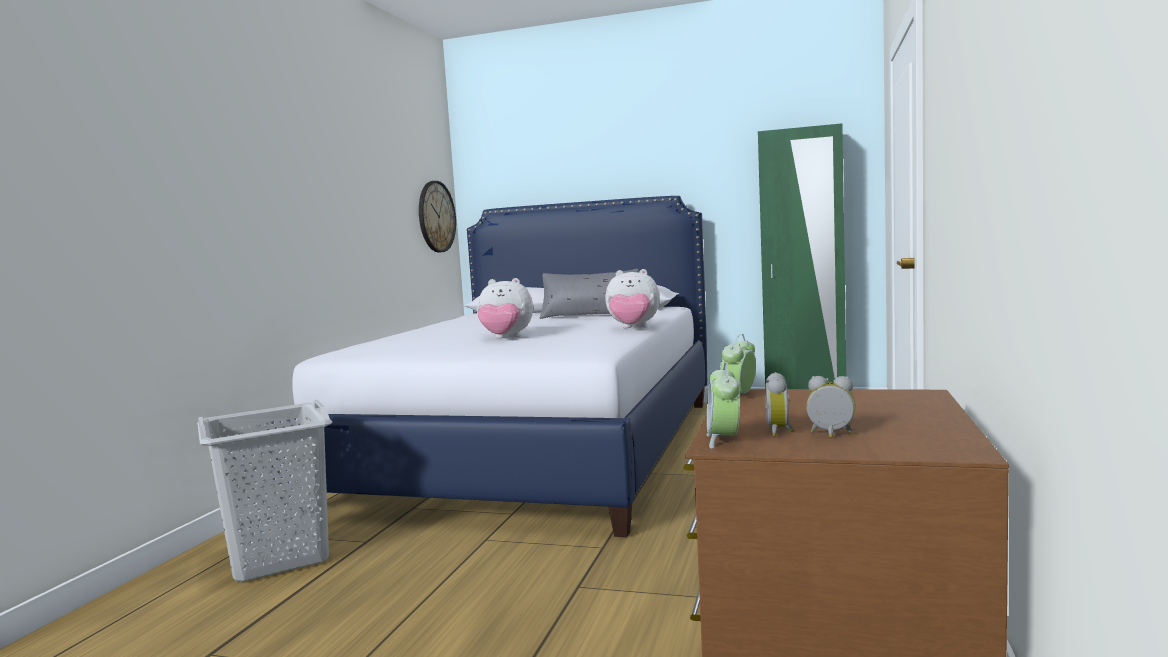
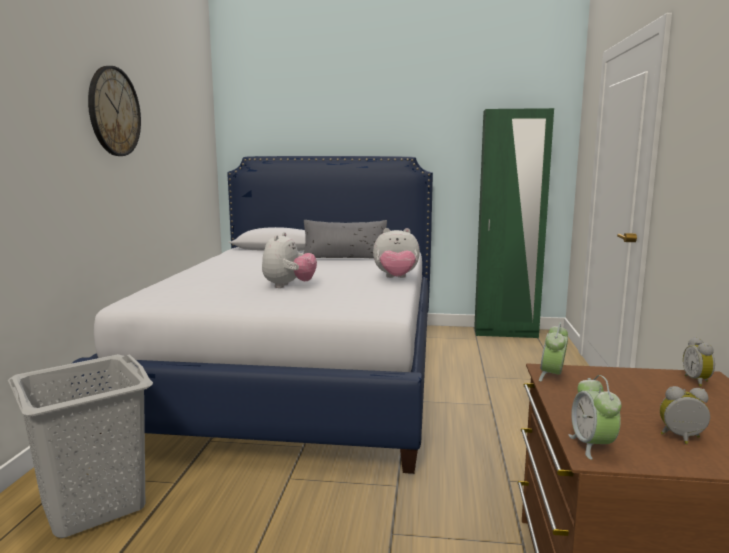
camera: 10 degrees left, 5 degrees up
wall clock [419,181,456,252] -> wall clock moved to [88,66,141,156]
plush toy [477,278,533,338] -> plush toy turned 75 degrees counterclockwise [262,232,317,288]
alarm clock [765,372,794,436] -> alarm clock moved to [683,337,715,387]

